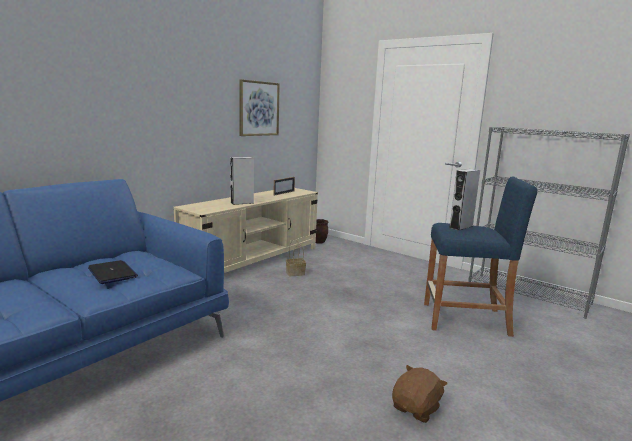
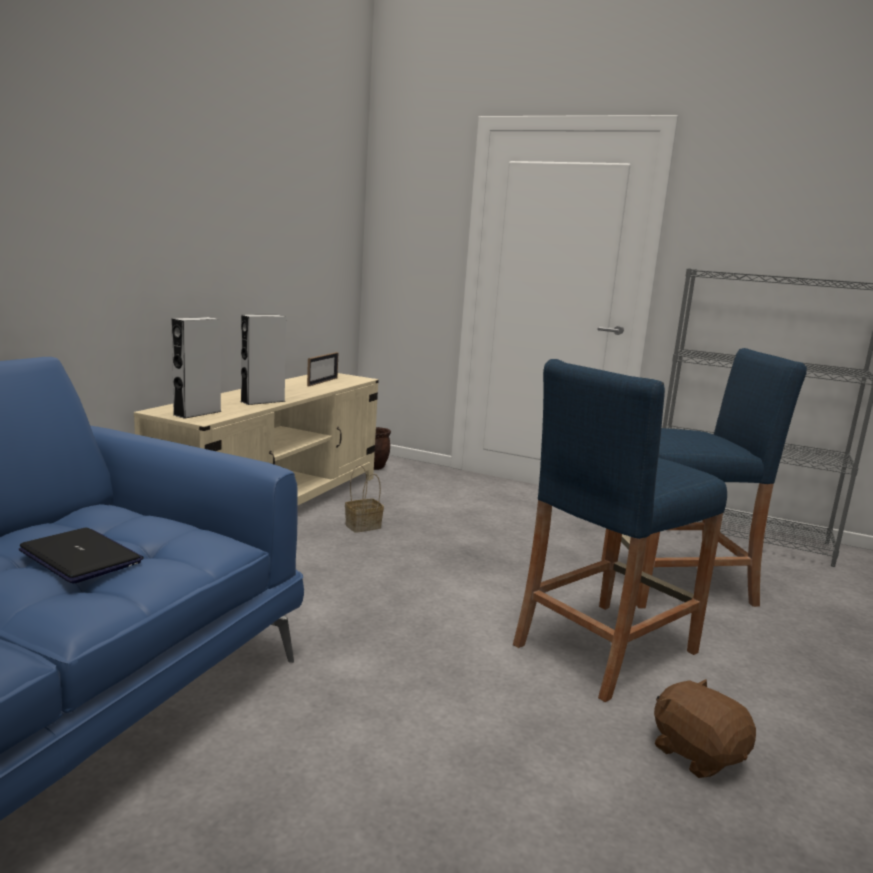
camera: 15 degrees left, 0 degrees up
picture [239,79,280,136] -> none
brown plush toy [392,365,448,423] -> brown plush toy turned 60 degrees counterclockwise [654,679,756,778]
grey speaker [450,169,480,230] -> grey speaker moved to [172,317,221,419]
none -> blue stool [513,359,727,702]

